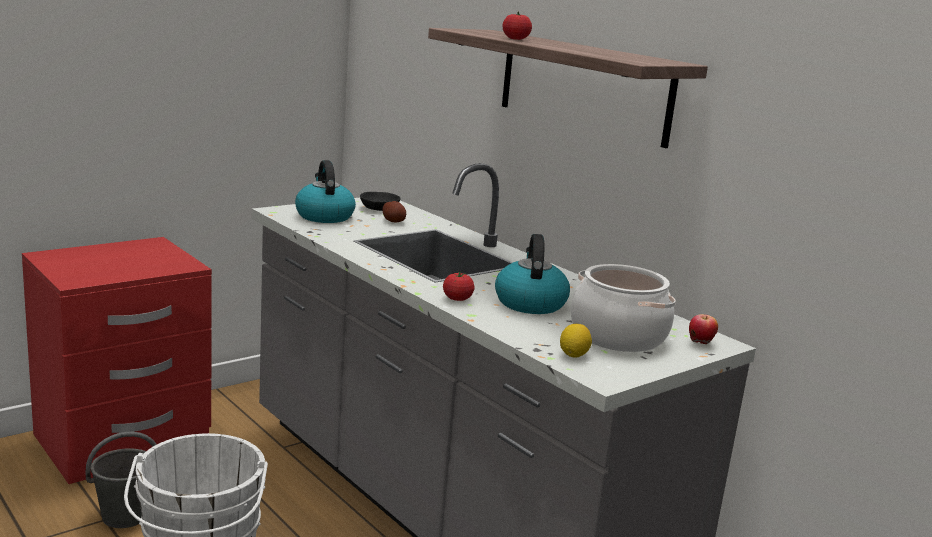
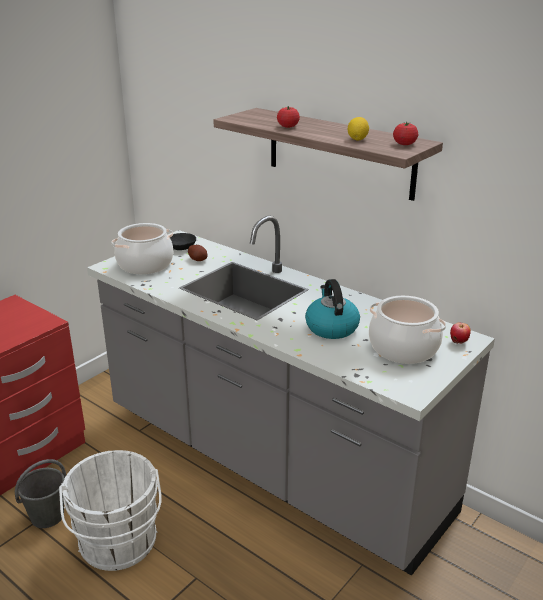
camera: 10 degrees left, 10 degrees up
kettle [295,160,356,223] -> cooking pot [112,223,173,274]
tomato [443,272,475,301] -> tomato moved to [393,122,418,145]
lemon [560,324,592,358] -> lemon moved to [348,117,369,141]

